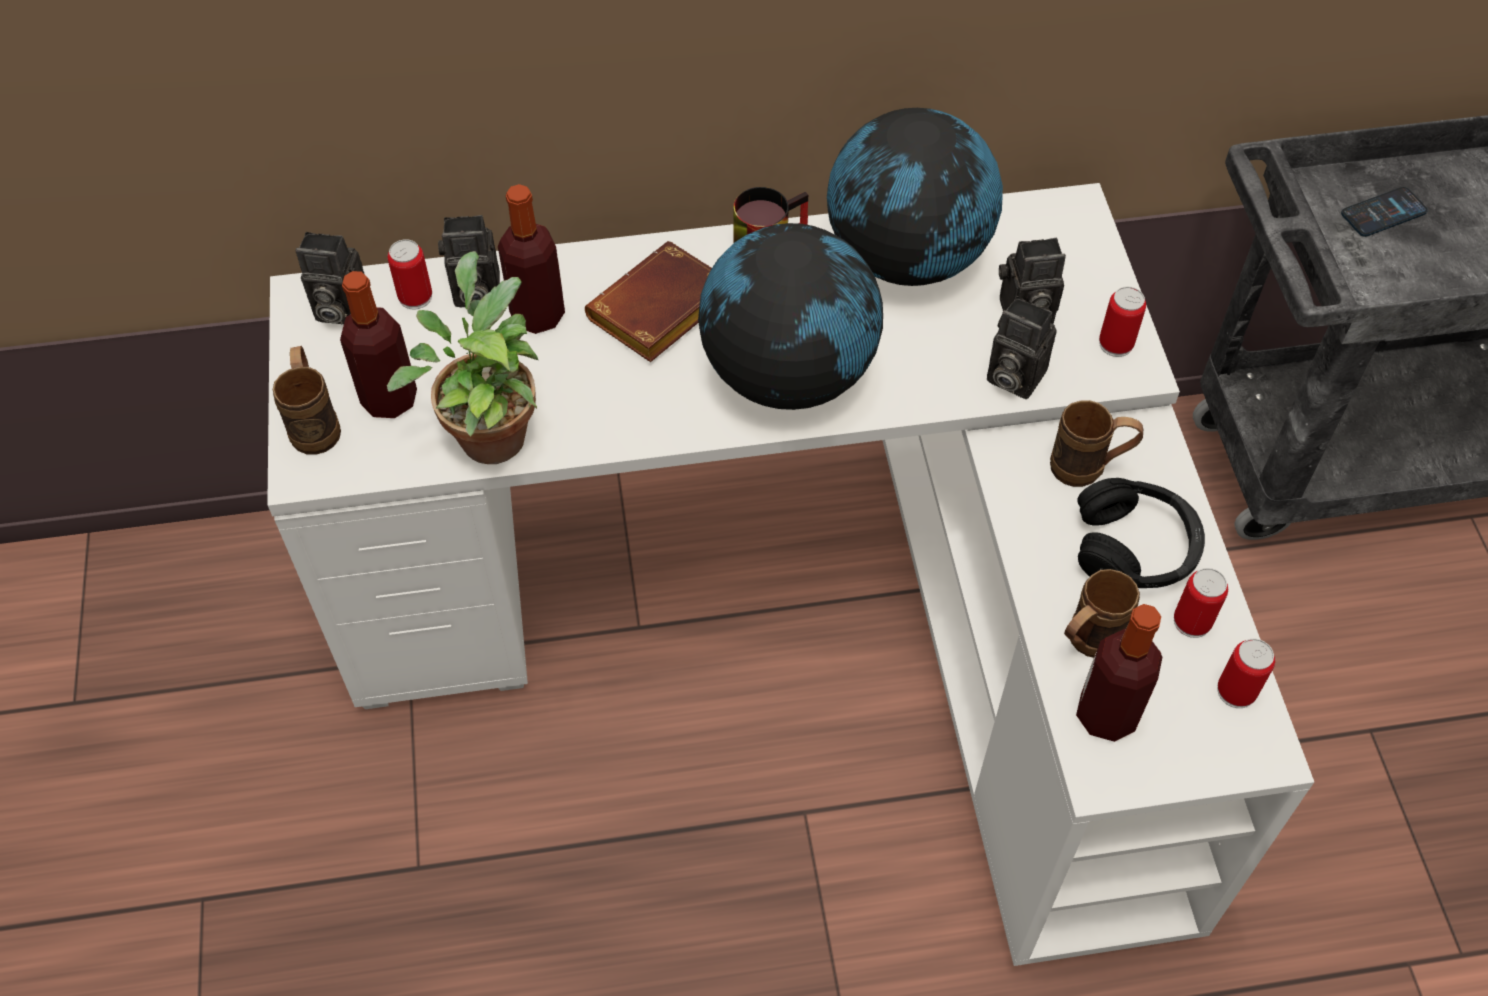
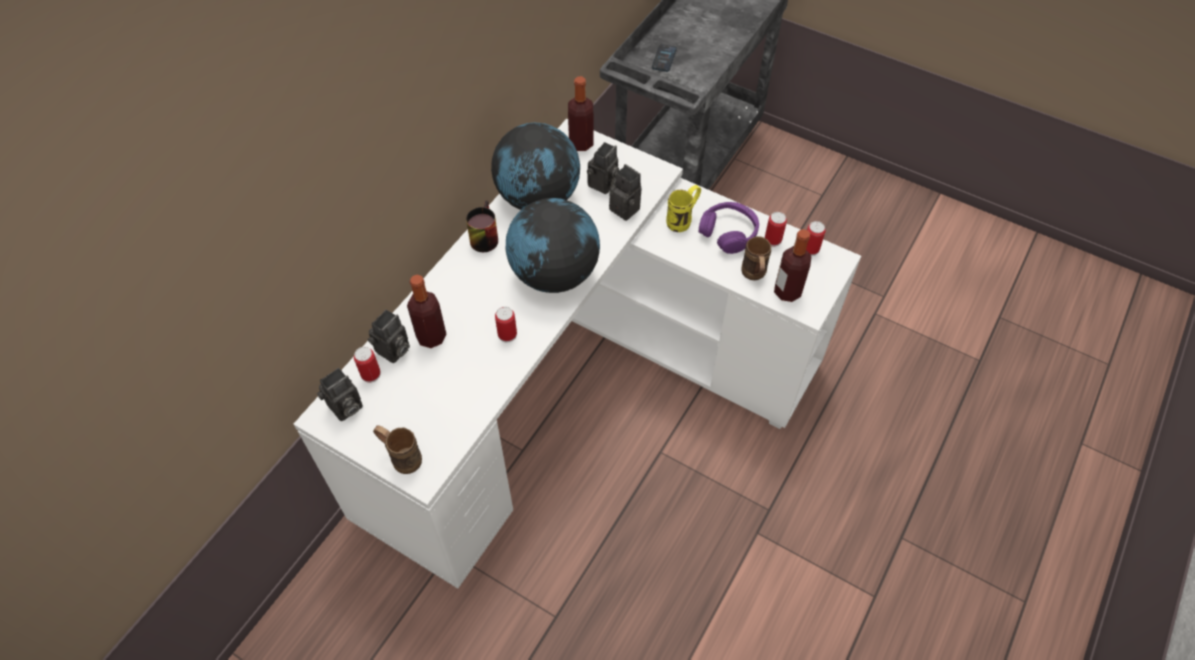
camera: 50 degrees left, 0 degrees up
bottle [340,271,417,418] -> bottle moved to [568,76,594,151]
potted plant [387,251,538,464] -> none
brown book [585,241,712,362] -> none
camera [987,296,1057,399] -> camera turned 120 degrees counterclockwise [609,164,641,221]
brown mug [1050,400,1143,487] -> yellow mug [666,185,701,232]
black headphones [1077,478,1205,588] -> purple headphones [699,202,759,254]
can [1099,287,1146,357] -> can moved to [495,306,517,342]

